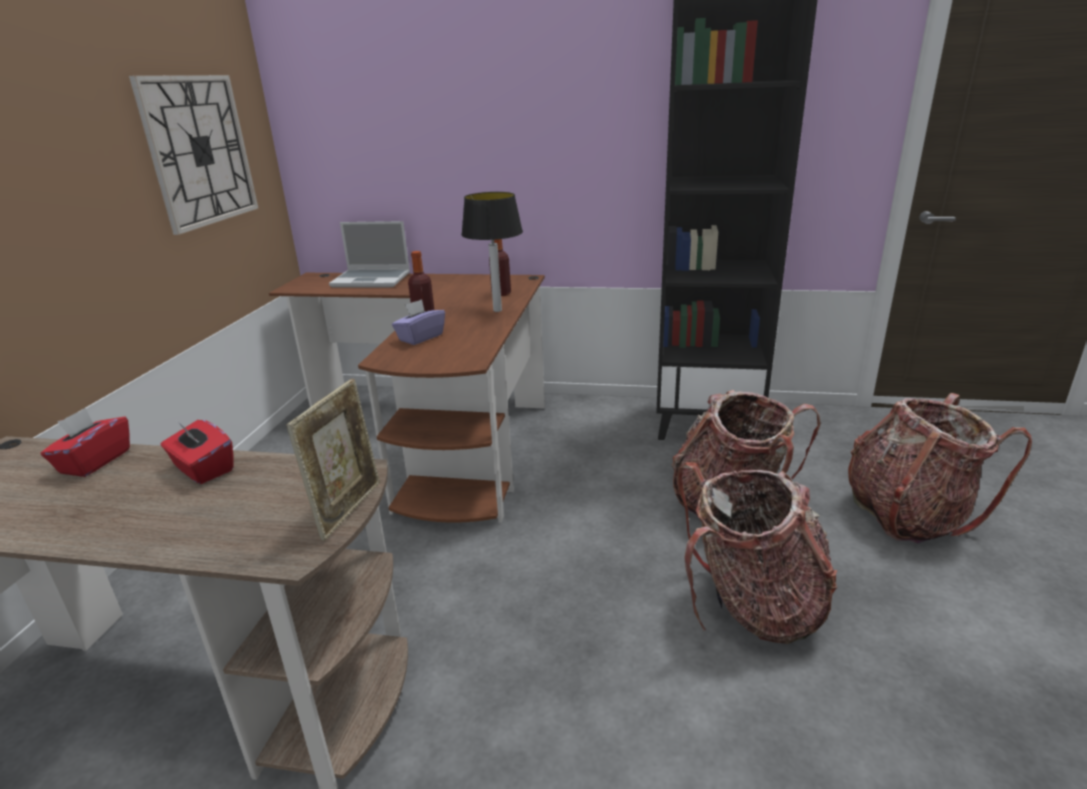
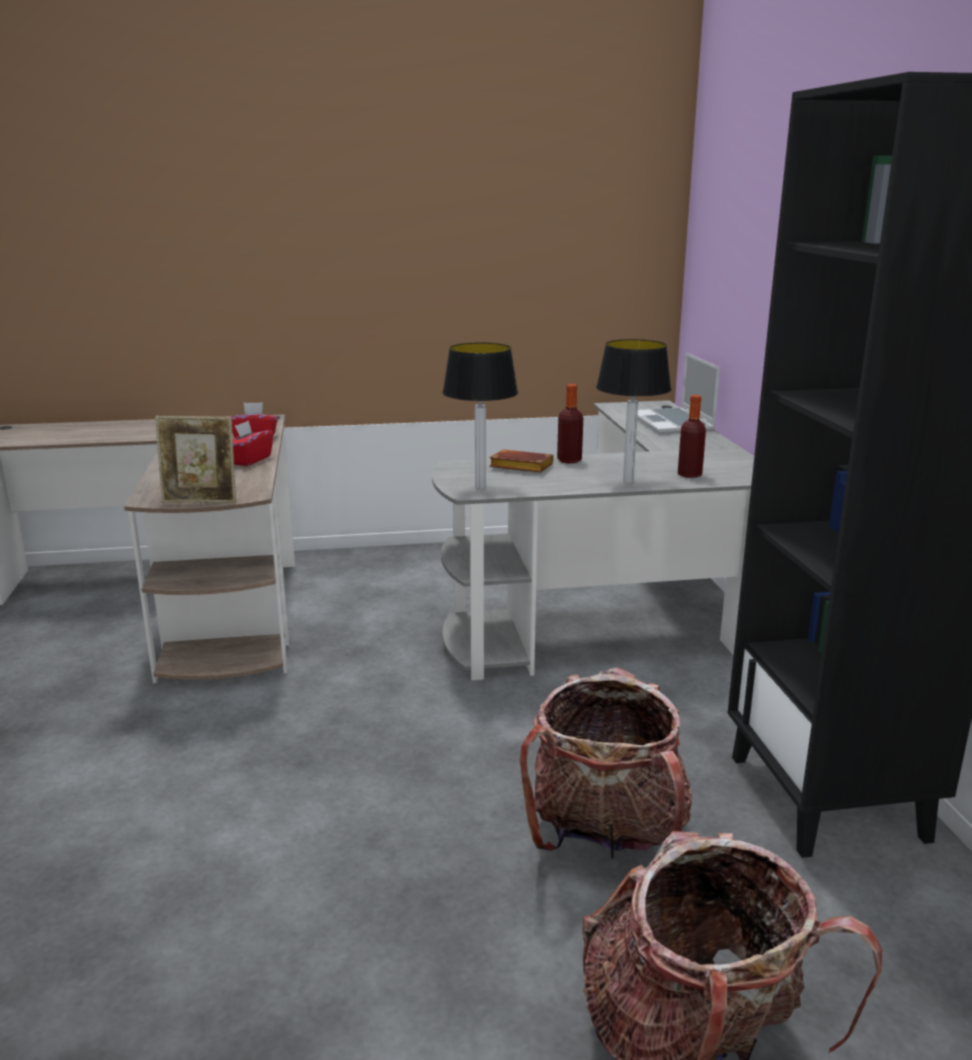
camera: 70 degrees right, 5 degrees down
wall clock [129,75,259,235] -> none
brown desk [269,273,545,523] -> grey desk [432,400,754,680]
purple tissue box [392,299,445,345] -> brown book [489,449,554,472]
backpack [677,462,837,644] -> none
none -> table lamp [443,343,518,489]

